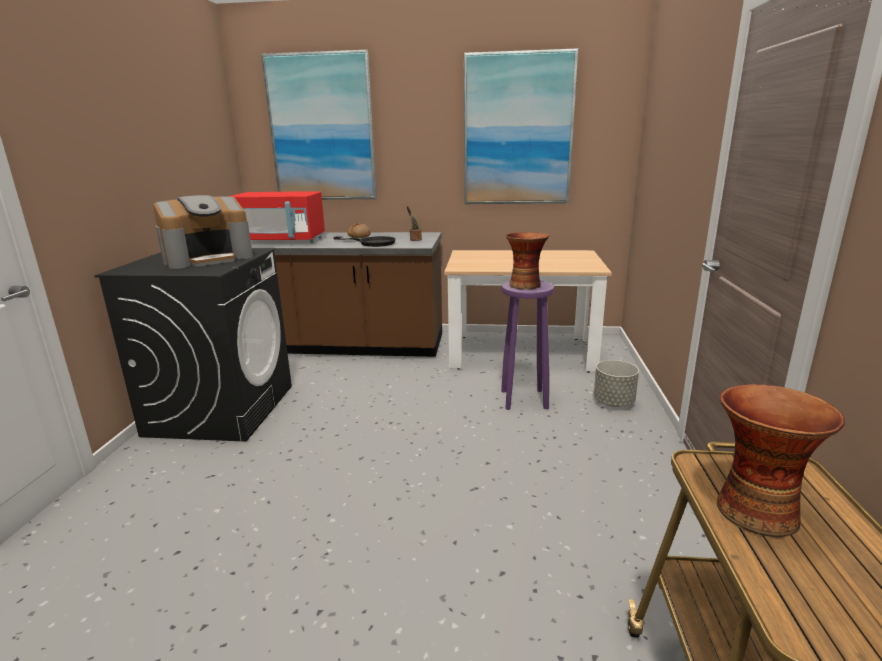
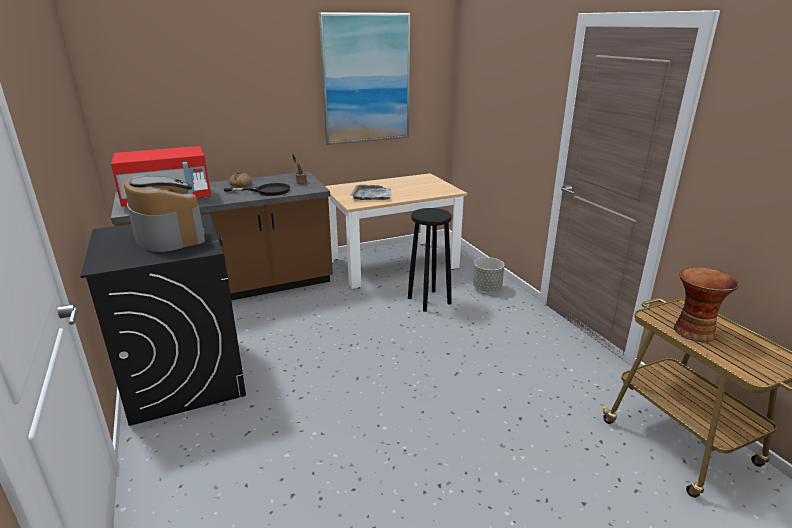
camera: 30 degrees left, 5 degrees up
coffee machine [153,195,253,269] -> coffee machine turned 60 degrees counterclockwise [124,174,205,252]
picture [261,50,377,200] -> none
purple stool [501,280,554,410] -> black stool [408,208,452,312]
vase [506,232,549,290] -> none
none -> grey tray [351,185,391,200]

